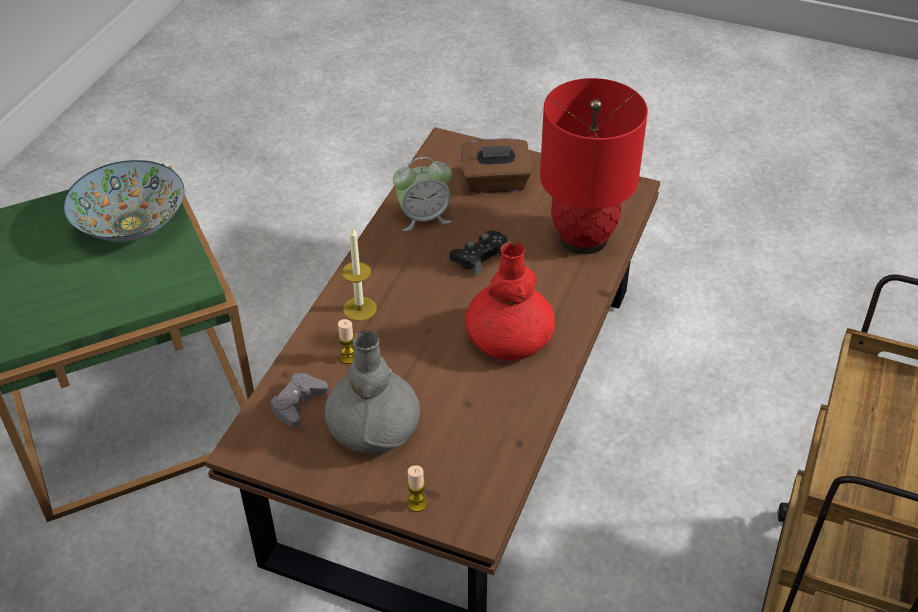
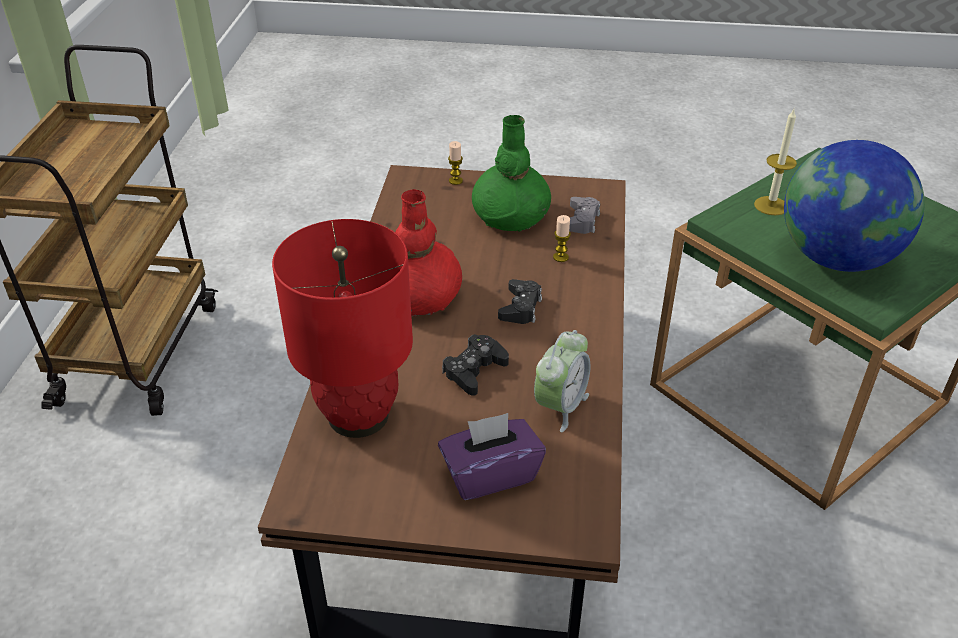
camera: 165 degrees right, 5 degrees down
bowl [63,160,184,242] -> globe [784,140,925,272]
grey vase [325,330,420,454] -> green vase [472,115,551,231]
candle [342,226,377,321] -> candle moved to [754,109,797,215]
alarm clock [392,157,452,231] -> alarm clock turned 150 degrees clockwise [534,330,590,432]
brown tissue box [460,138,532,194] -> purple tissue box [438,413,546,500]
none -> black game controller [498,279,542,324]

